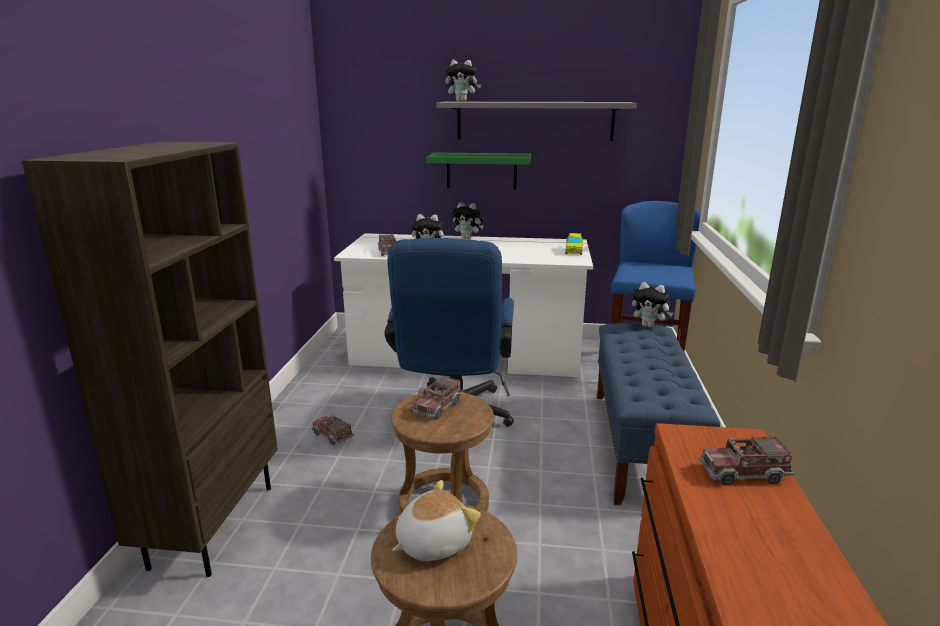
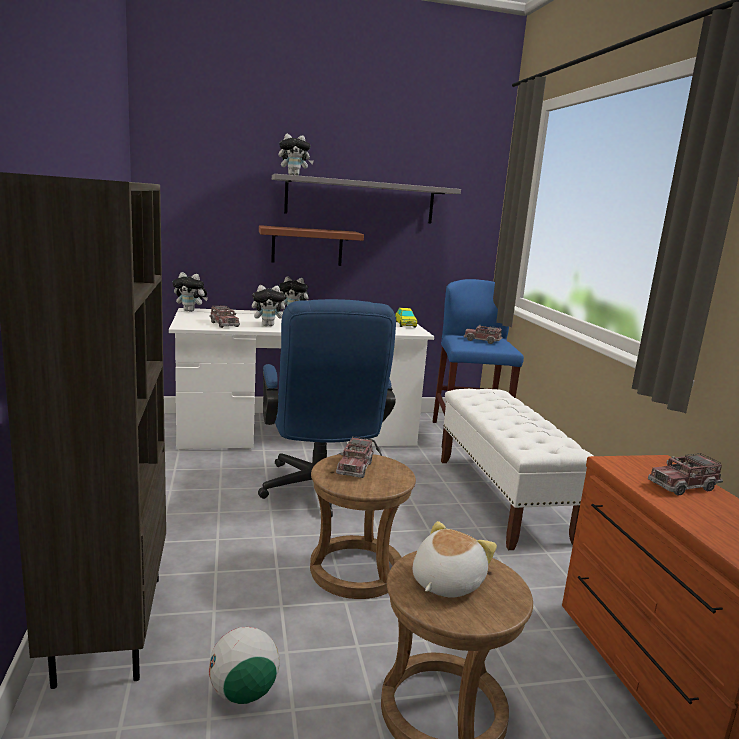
camera: 20 degrees left, 5 degrees down
toy truck [312,415,354,445] -> toy truck moved to [464,325,503,344]
green shelf [426,152,531,190] -> brown shelf [259,225,364,266]
blue bench [597,323,720,505] -> white bench [441,389,593,550]
plush toy [632,282,673,328] -> plush toy moved to [172,272,208,312]
none -> football [209,627,280,704]

